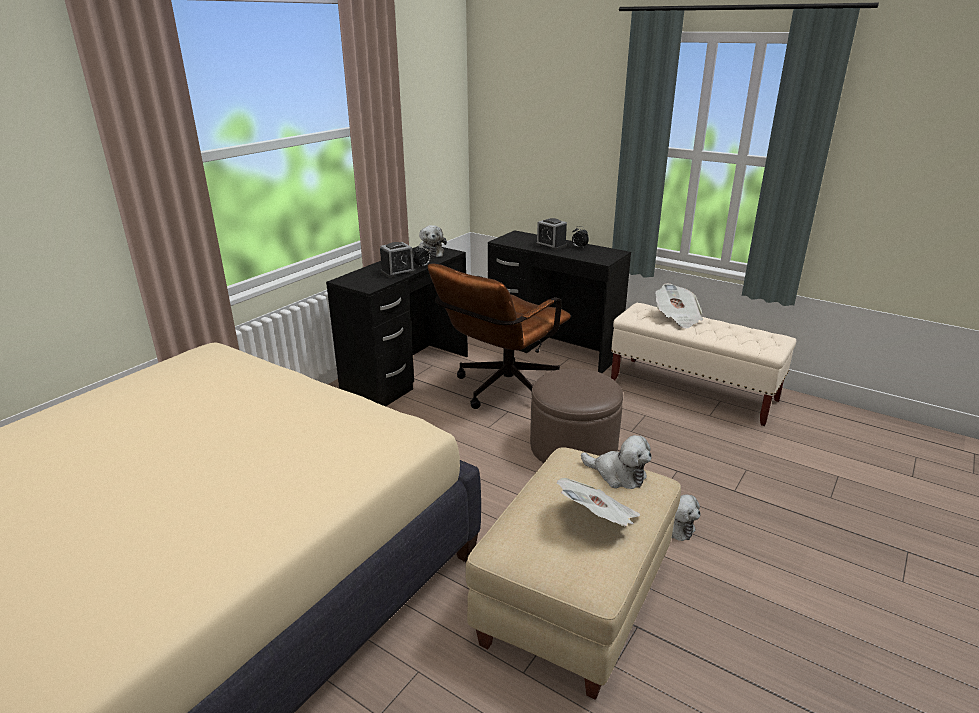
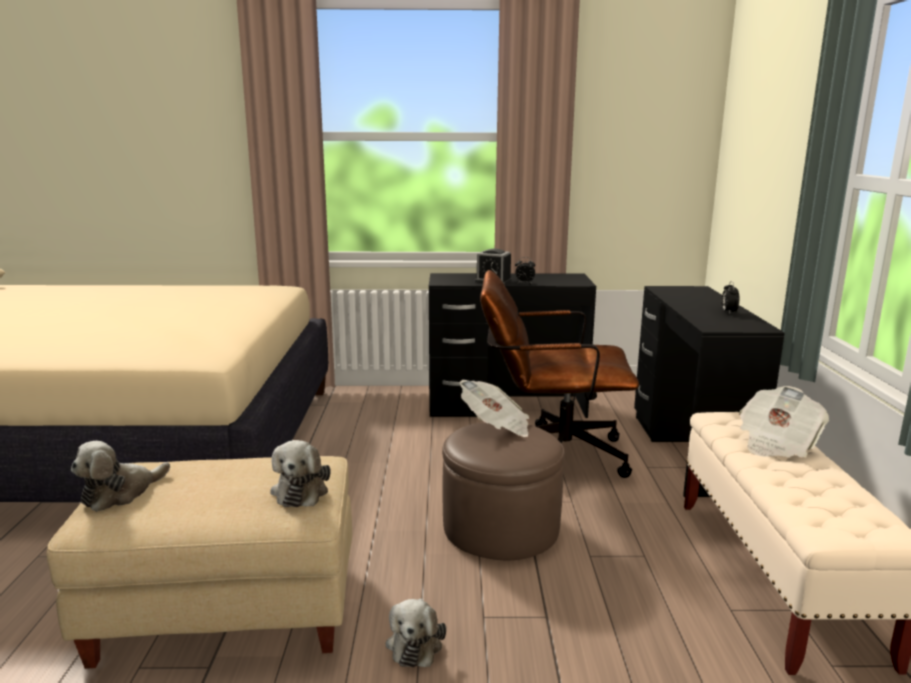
camera: 55 degrees right, 10 degrees down
plush toy [419,225,447,257] -> plush toy moved to [71,441,170,512]
alarm clock [536,218,567,250] -> none
newspaper [557,478,640,527] -> newspaper moved to [460,380,529,437]

